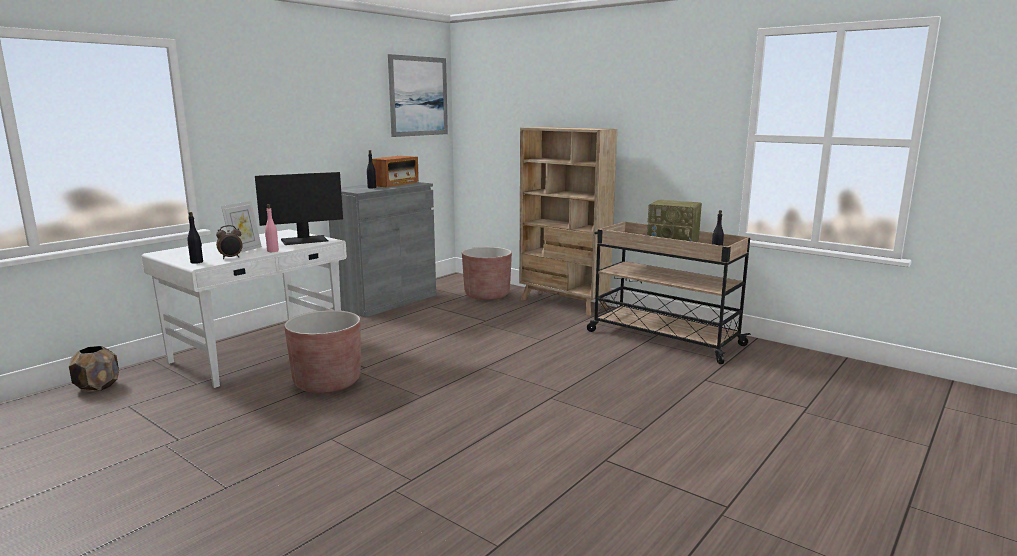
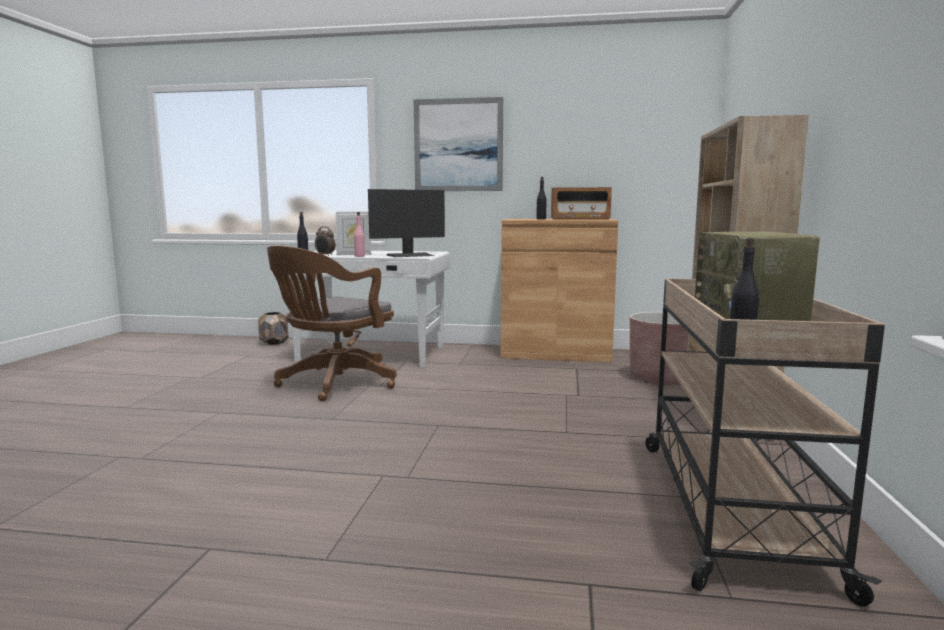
camera: 60 degrees right, 5 degrees down
monitor [255,172,343,245] -> monitor turned 60 degrees counterclockwise [368,189,445,257]
brown planter [284,310,361,393] -> brown office chair [267,246,397,401]
grey cabinet [329,182,436,318] -> brown cabinet [500,219,618,363]
picture [388,54,448,137] -> picture moved to [414,97,503,191]

